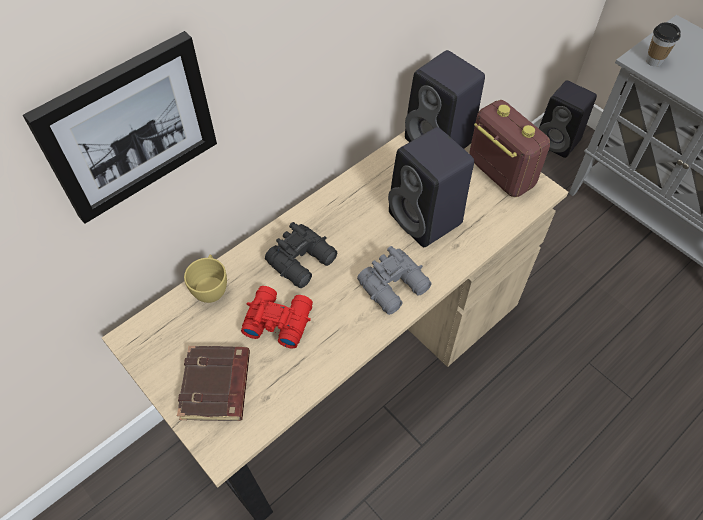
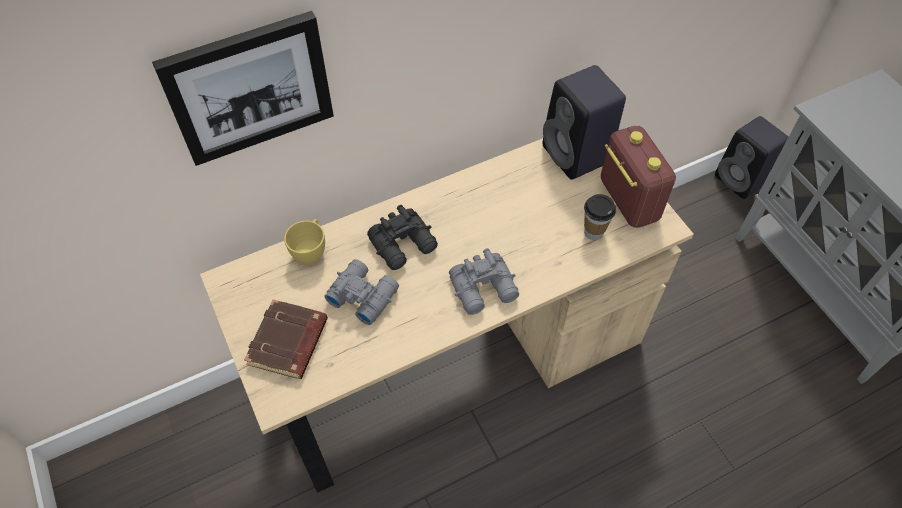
camera: 15 degrees right, 0 degrees up
red binoculars [241,286,313,349] -> grey binoculars [324,259,399,325]
black speaker [388,127,474,247] -> none
cup [646,23,681,67] -> cup moved to [584,194,616,240]

